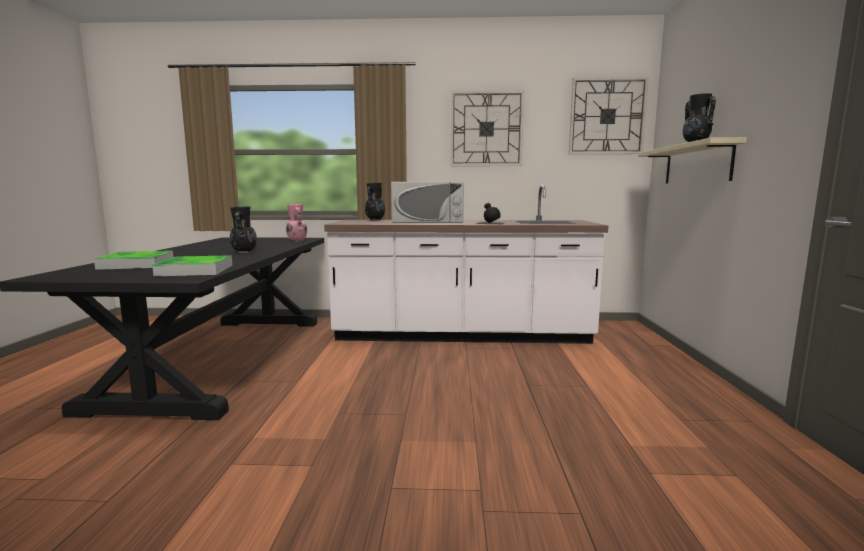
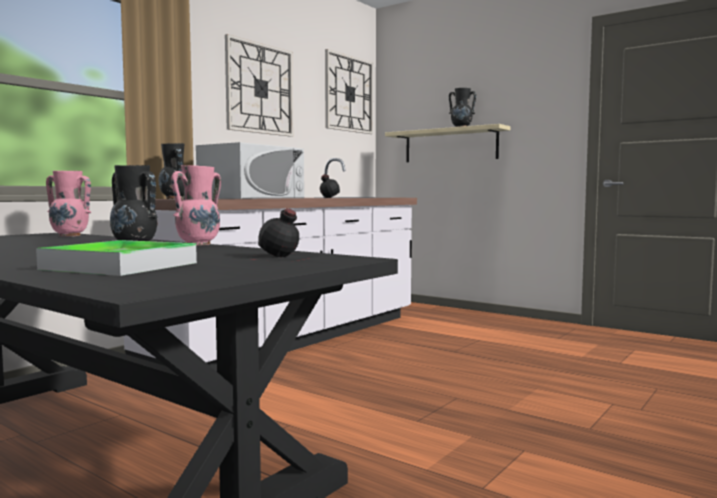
camera: 55 degrees left, 5 degrees down
tray [152,255,232,276] -> black bottle [239,208,324,262]
none -> pink vase [171,165,221,245]

